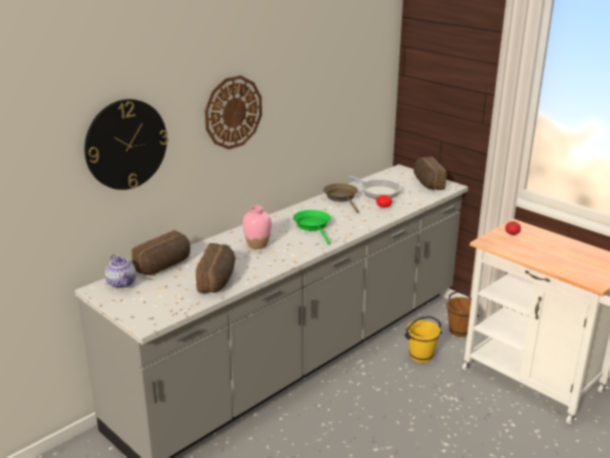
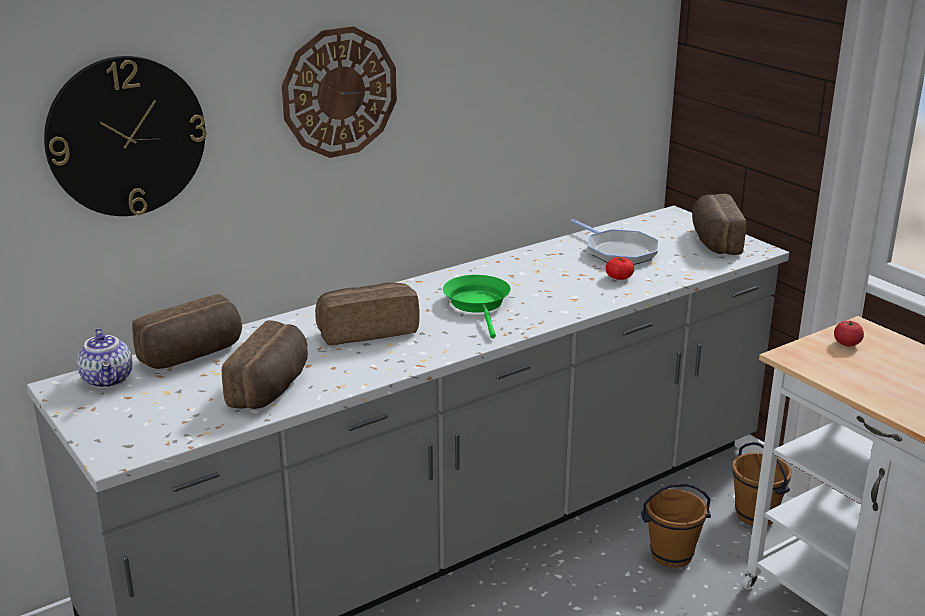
camera: 10 degrees right, 0 degrees up
pink vase [243,206,271,249] -> bread [315,283,420,345]
brown frying pan [323,183,359,213] -> none
yellow bucket [405,316,442,363] -> brown bucket [641,483,711,568]

